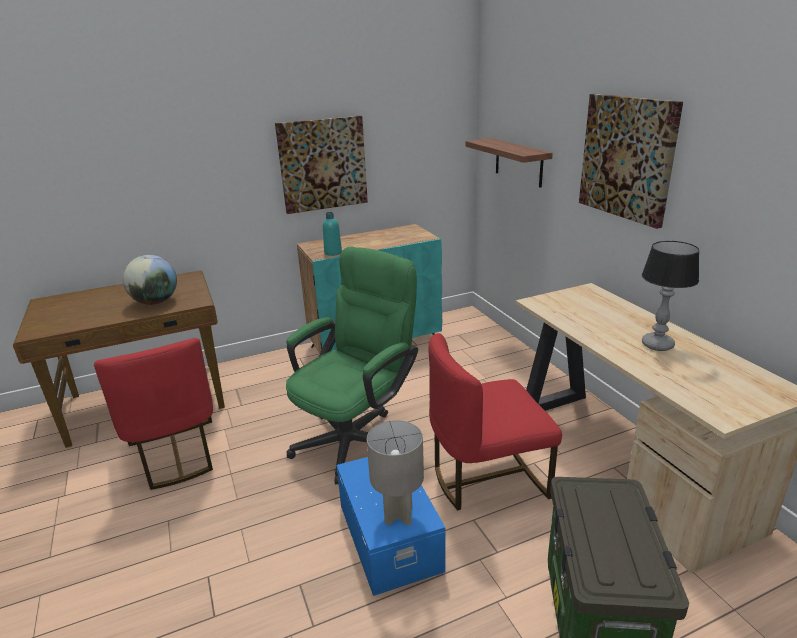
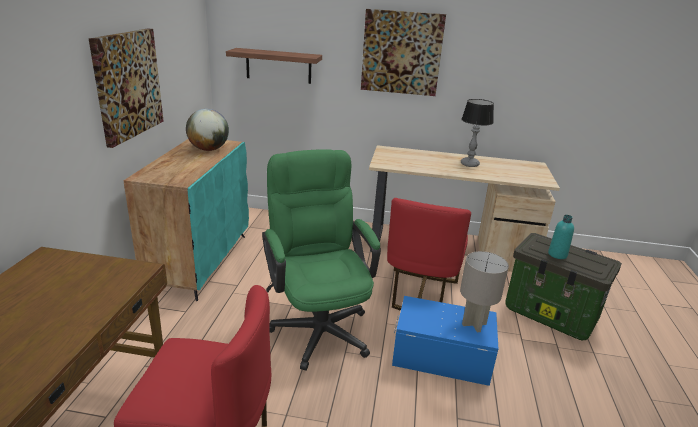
camera: 60 degrees left, 0 degrees up
globe [123,255,177,305] -> globe moved to [186,109,229,151]
turquoise bottle [323,212,342,256] -> turquoise bottle moved to [548,215,574,259]

